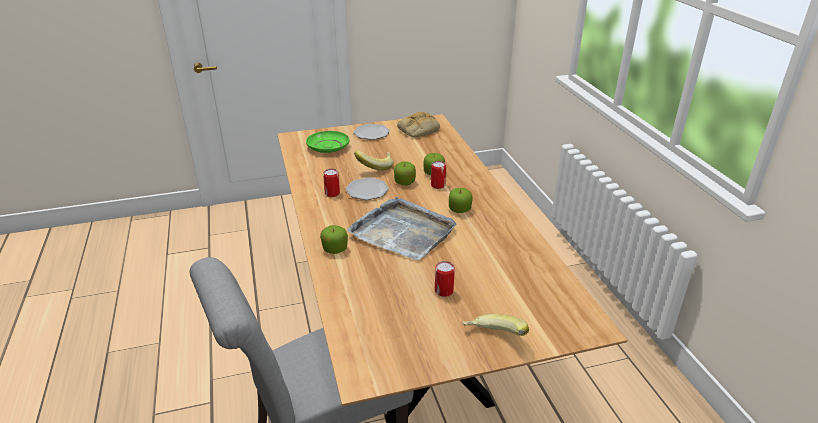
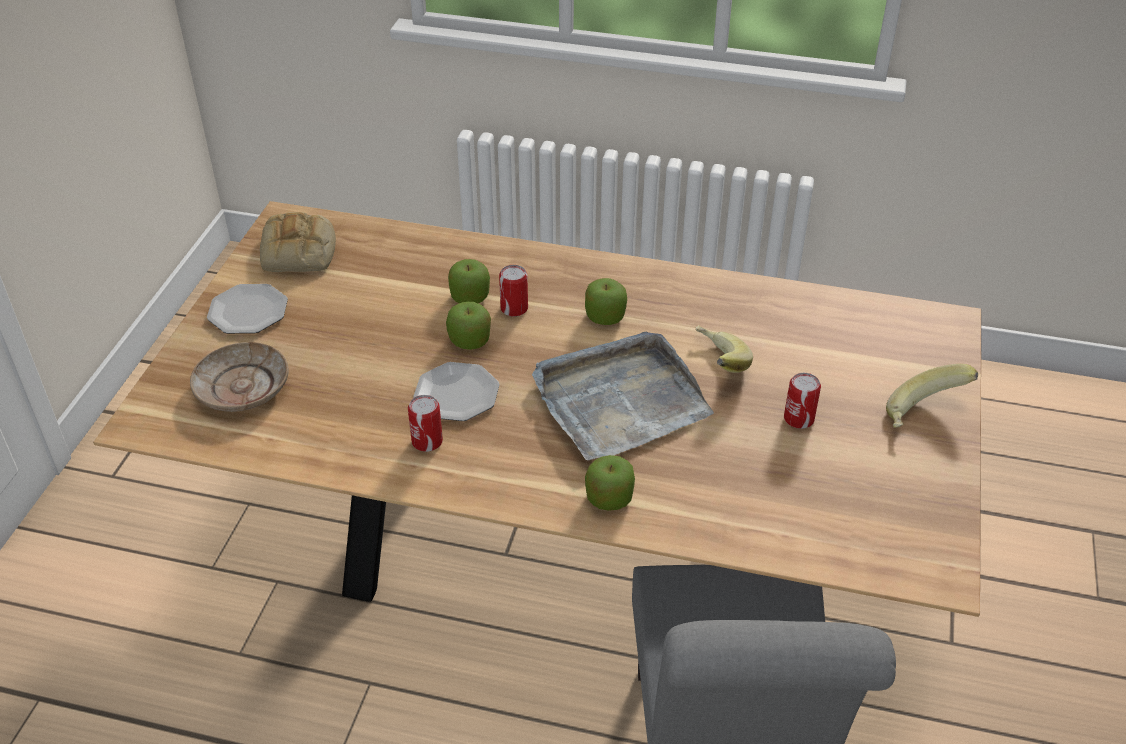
camera: 60 degrees left, 10 degrees up
green plate [306,131,350,153] -> beige plate [190,342,289,412]
banana [354,151,394,170] -> banana moved to [696,325,753,373]

